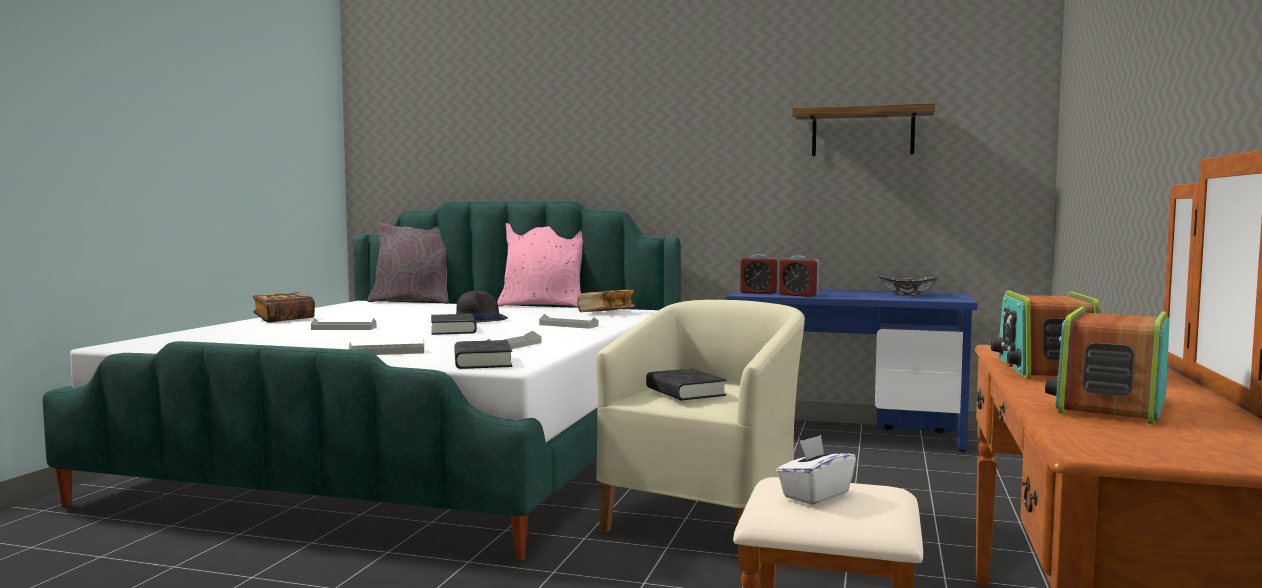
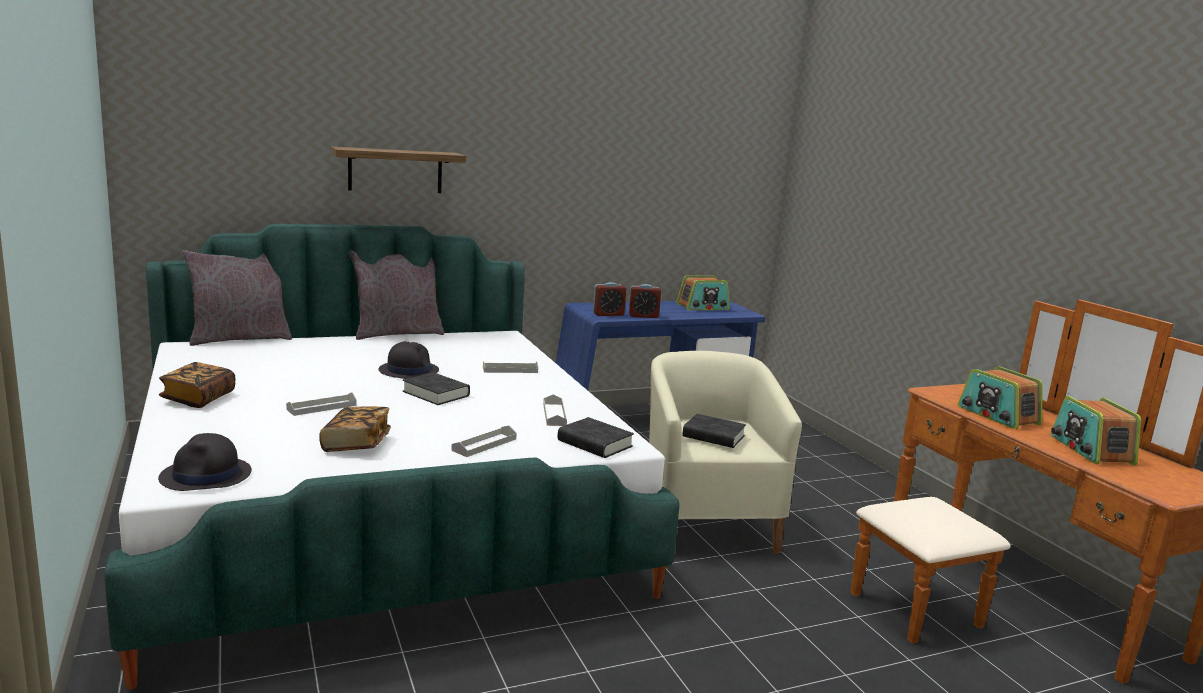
camera: 40 degrees left, 10 degrees up
pink pillow [497,223,583,308] -> grey pillow [349,250,444,340]
book [577,289,635,312] -> book moved to [319,407,391,452]
white tissue box [776,435,856,505] -> none
shelf [792,103,936,156] -> shelf moved to [331,147,466,193]
bowl [877,275,938,296] -> radio [676,275,730,310]
none -> black hat [158,433,252,491]

